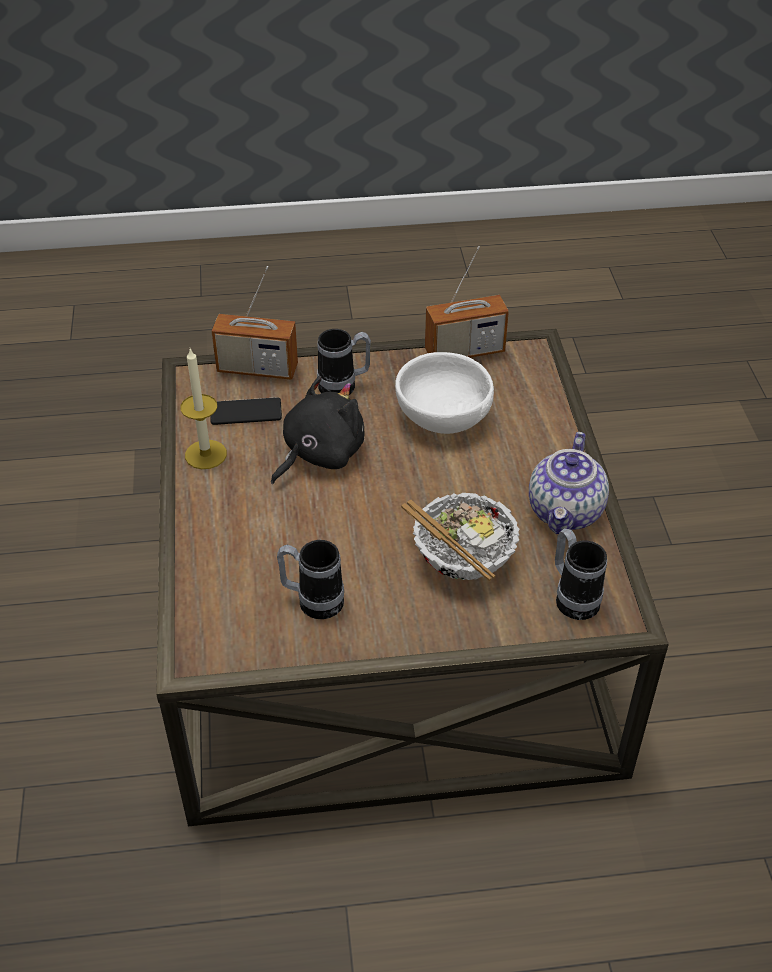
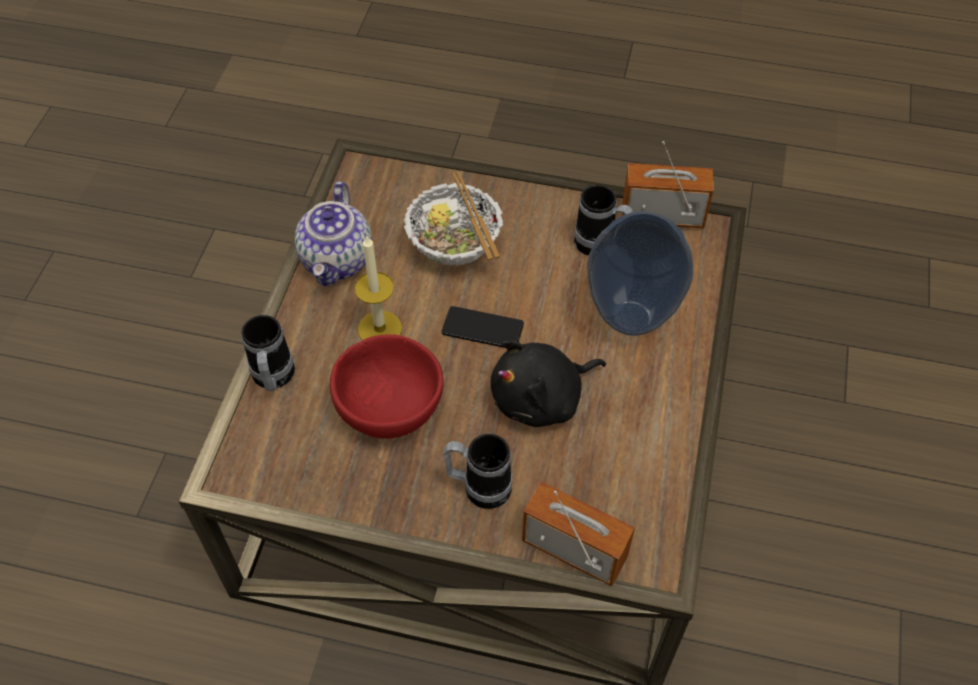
camera: 160 degrees left, 10 degrees up
candle [180,348,227,469] -> candle moved to [354,236,402,340]
phone [211,397,282,425] -> phone moved to [441,306,524,348]
white bowl [395,352,494,434] -> red bowl [330,334,444,439]
radio [425,246,509,358] -> radio moved to [622,141,714,228]
teapot [529,432,609,534] -> teapot turned 150 degrees clockwise [295,181,373,286]
mug [555,529,607,620] -> mug moved to [241,315,295,391]
none -> vase [587,212,694,336]

